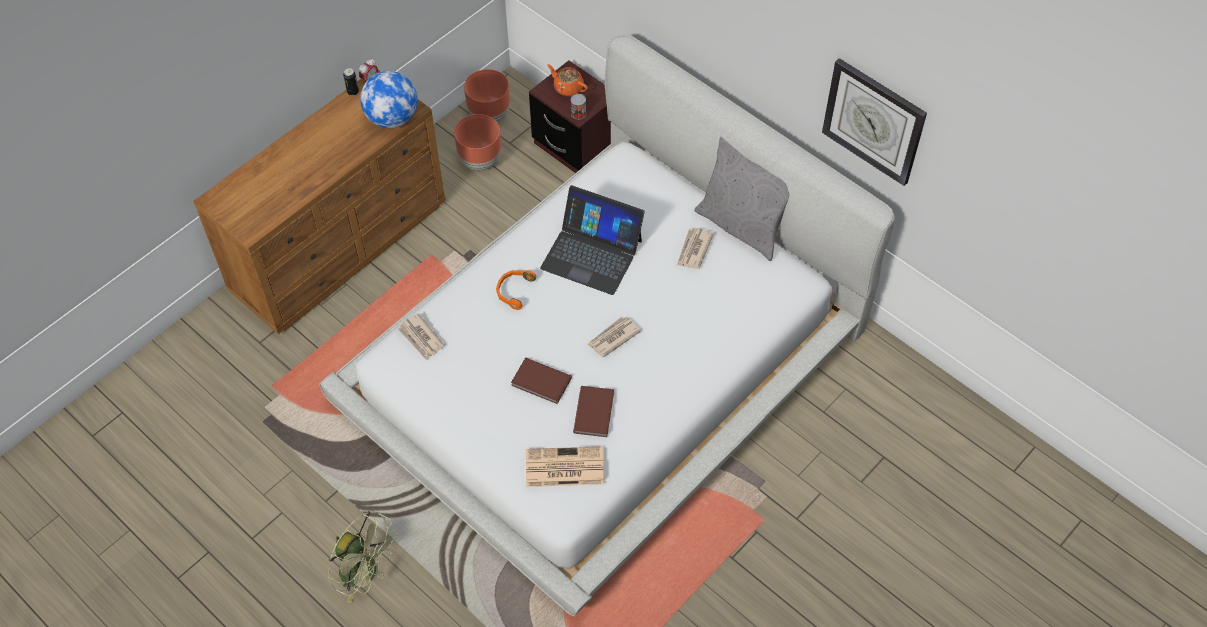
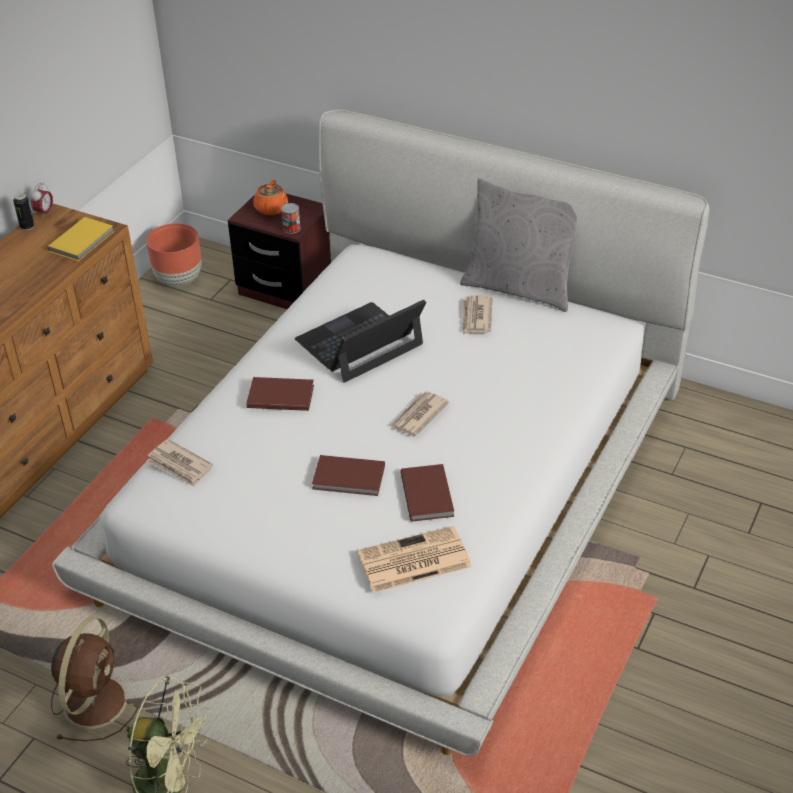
camera: 15 degrees left, 15 degrees down
globe [360,71,418,128] -> yellow book [47,217,114,261]
brown planter [454,114,501,171] -> none
orange headphones [496,270,536,310] -> brown book [247,377,314,411]
laptop [540,185,645,295] -> laptop turned 135 degrees clockwise [295,300,426,383]
orange teapot [547,64,588,96] -> orange teapot turned 105 degrees counterclockwise [253,180,288,215]
wall clock [822,58,927,186] -> none
none -> brown fan [51,616,138,741]

